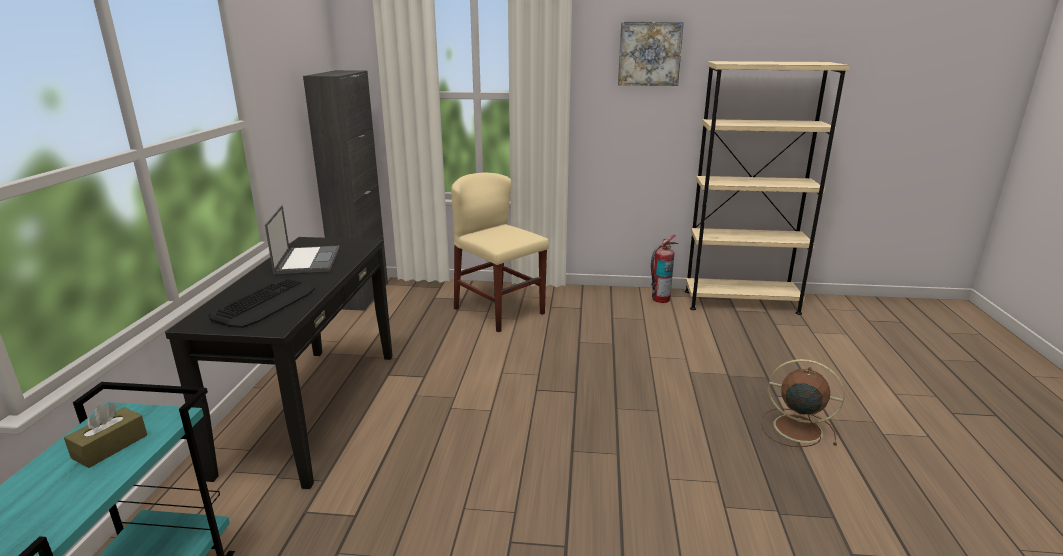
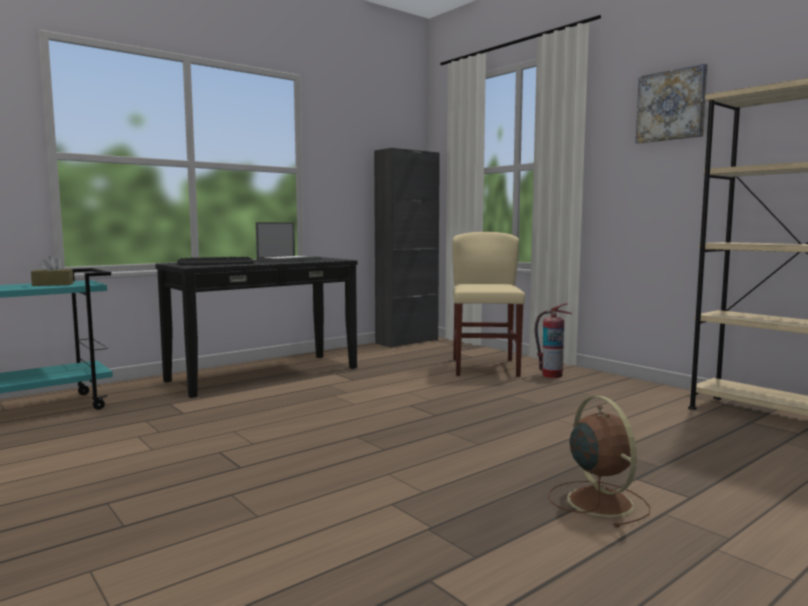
camera: 45 degrees right, 15 degrees down
fire extinguisher [651,235,678,303] -> fire extinguisher moved to [535,303,572,378]

